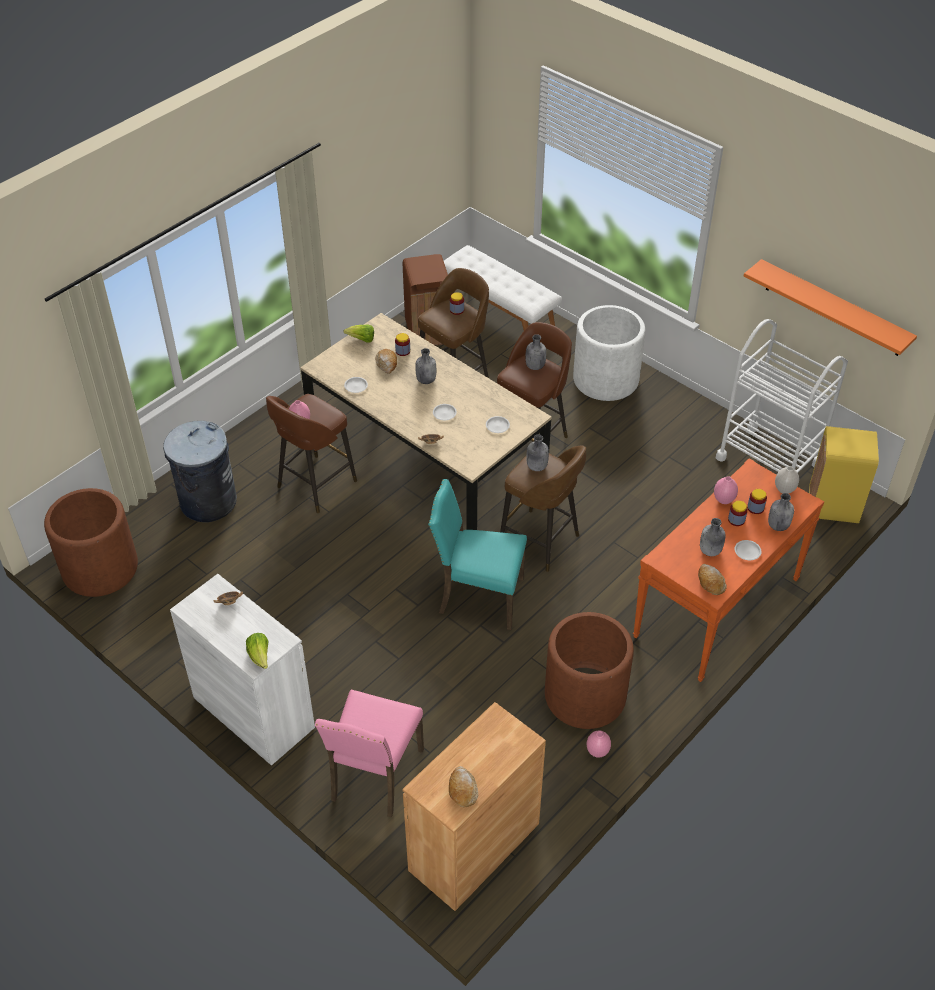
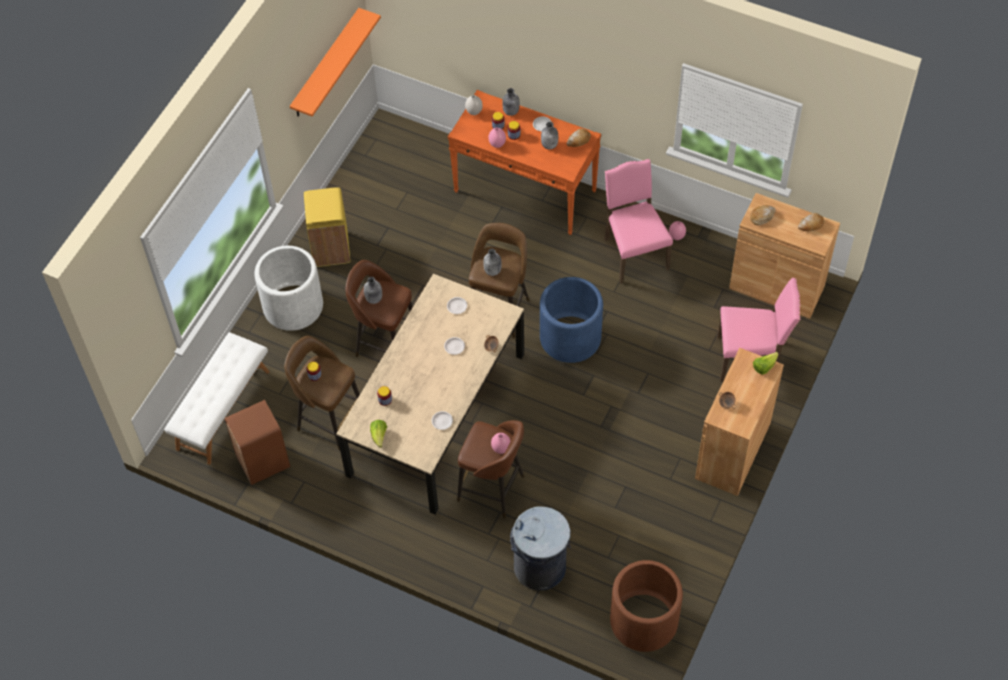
camera: 105 degrees left, 10 degrees up
white cabinet [170,574,315,766] -> brown cabinet [695,348,784,496]
bread [375,349,397,374] -> bread moved to [750,205,776,225]
grey bottle [415,348,436,384] -> none
turquoise chair [428,479,527,630] -> blue planter [540,277,603,363]
brown planter [545,612,634,729] -> pink chair [604,159,673,284]
white cart [716,319,848,473] -> none
yellow trash can [809,426,879,523] -> yellow trash can moved to [304,187,350,267]

